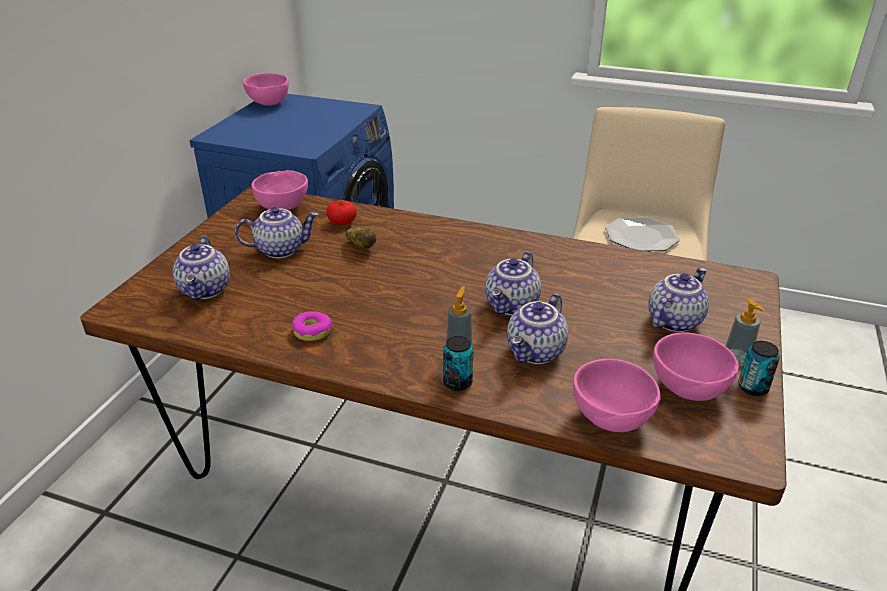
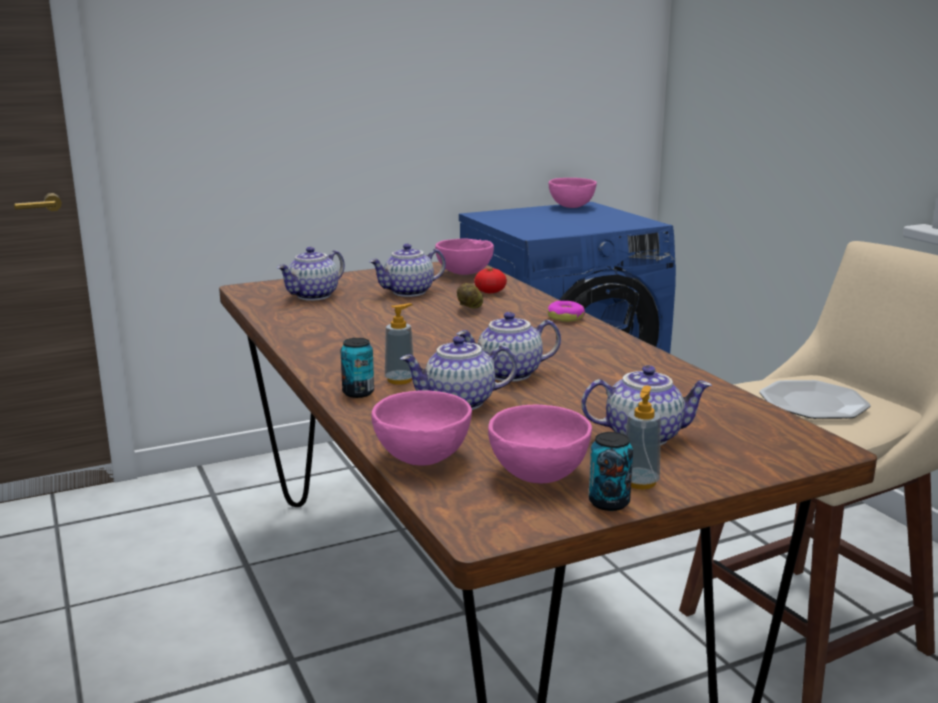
camera: 45 degrees right, 15 degrees down
teapot [235,206,318,258] -> teapot turned 120 degrees clockwise [369,244,446,297]
donut [292,311,332,341] -> donut moved to [547,301,585,322]

